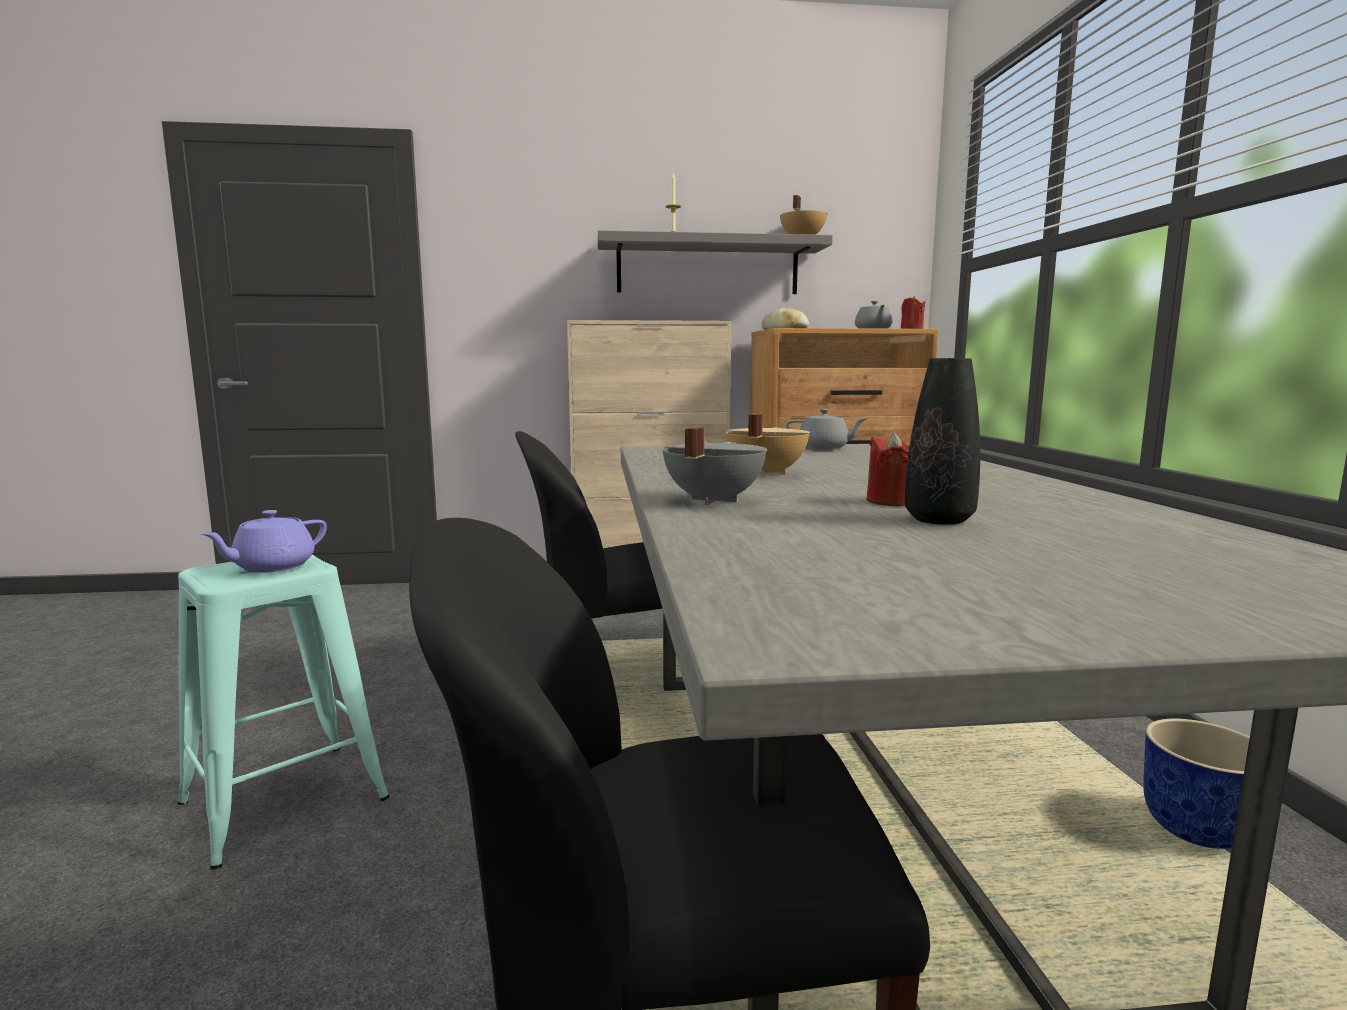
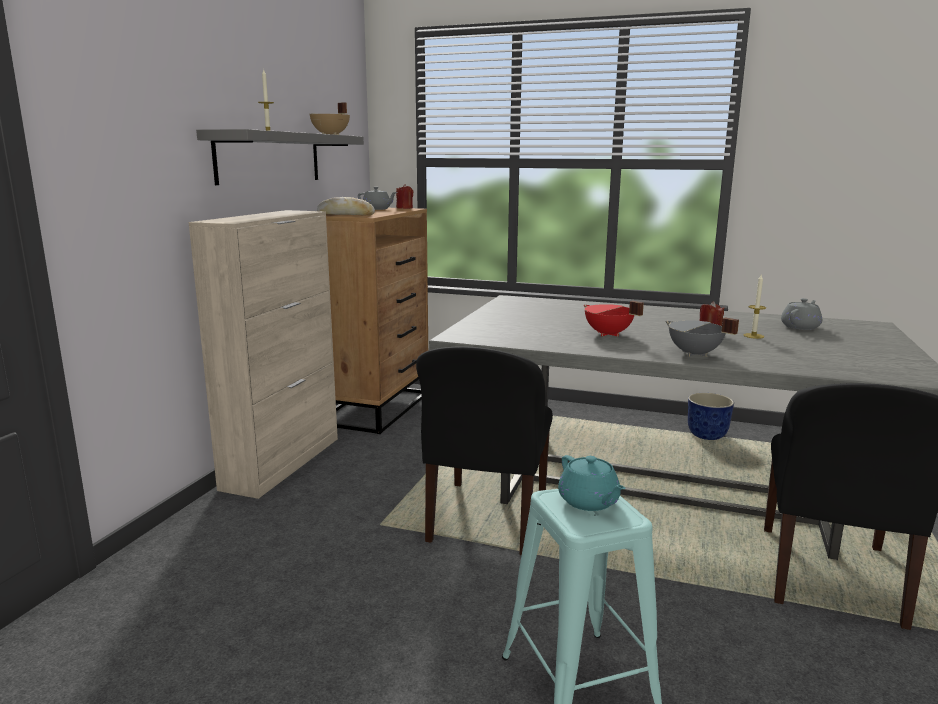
camera: 65 degrees left, 5 degrees up
purple teapot [201,510,327,573] -> turquoise teapot [558,455,626,511]
beige cooking pot [726,413,810,477] -> red cooking pot [583,301,644,336]
grey teapot [786,409,868,450] -> grey teapot moved to [781,298,822,330]
black vase [905,358,980,525] -> candle [744,275,766,339]

